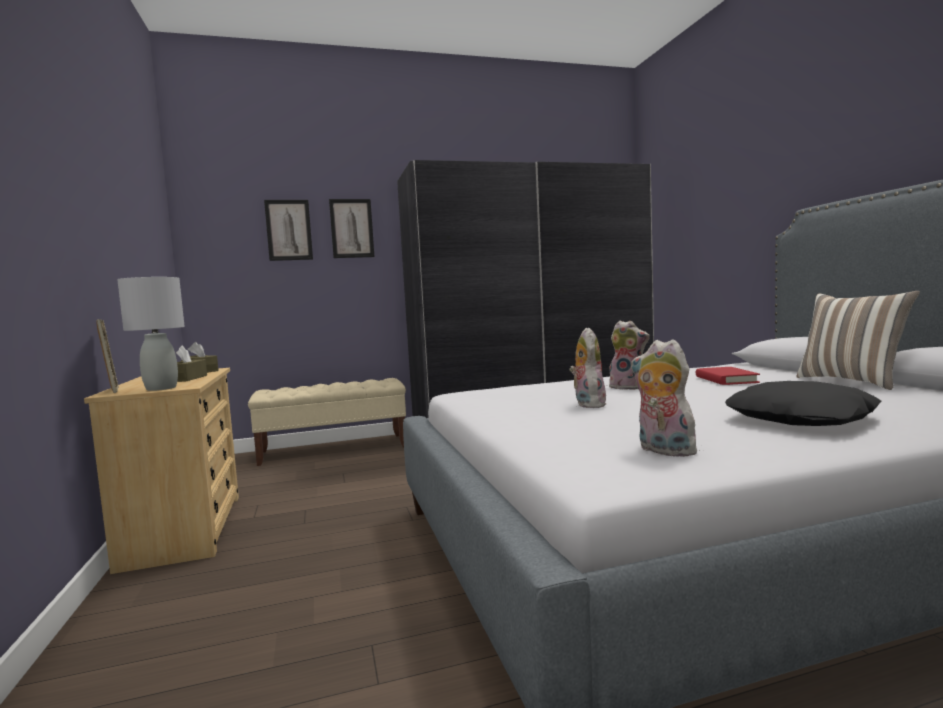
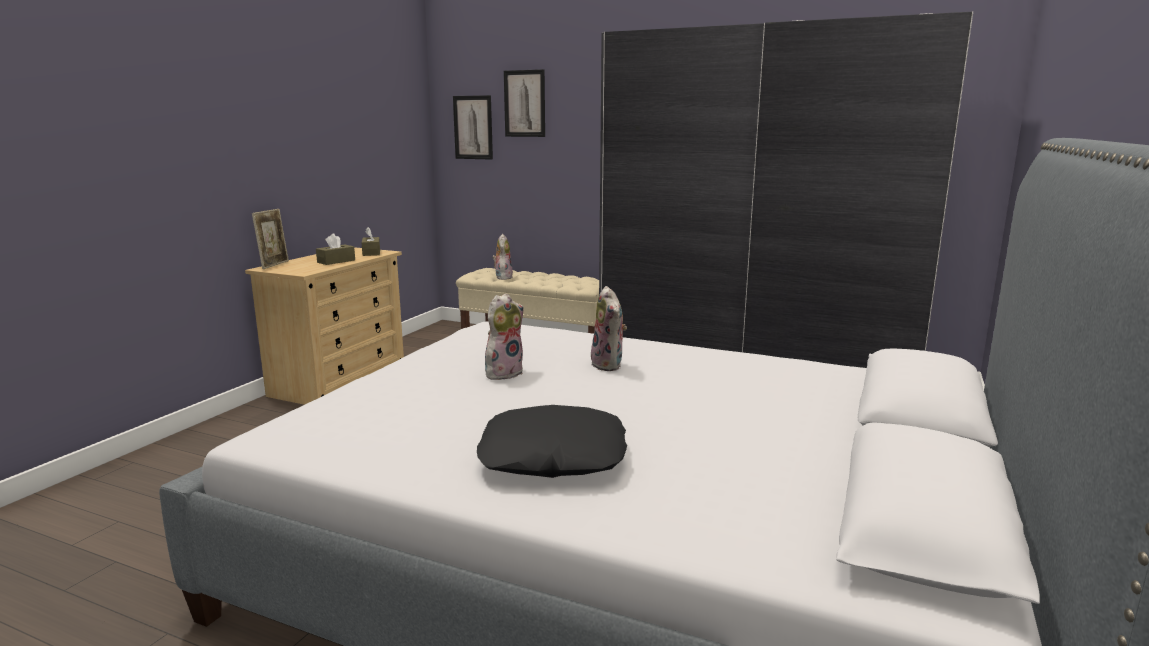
camera: 40 degrees right, 10 degrees up
grey table lamp [117,277,185,391] -> none
picture [329,199,375,258] -> picture moved to [453,95,493,160]
plush toy [631,339,700,457] -> plush toy moved to [492,234,513,280]
red book [696,367,760,385] -> none
pillow [796,291,920,390] -> none

